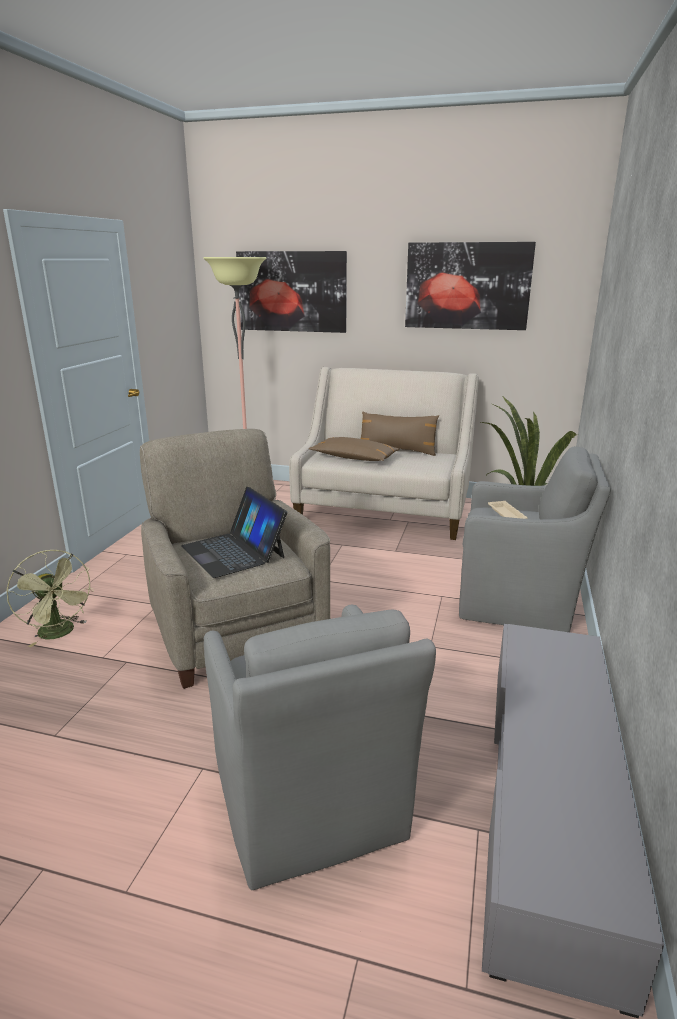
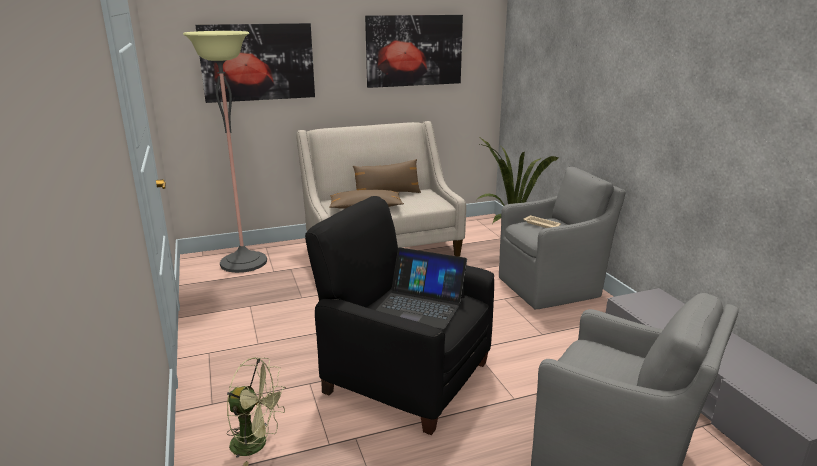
camera: 35 degrees left, 0 degrees up
beige armchair [140,429,330,689] -> black armchair [305,196,494,435]

